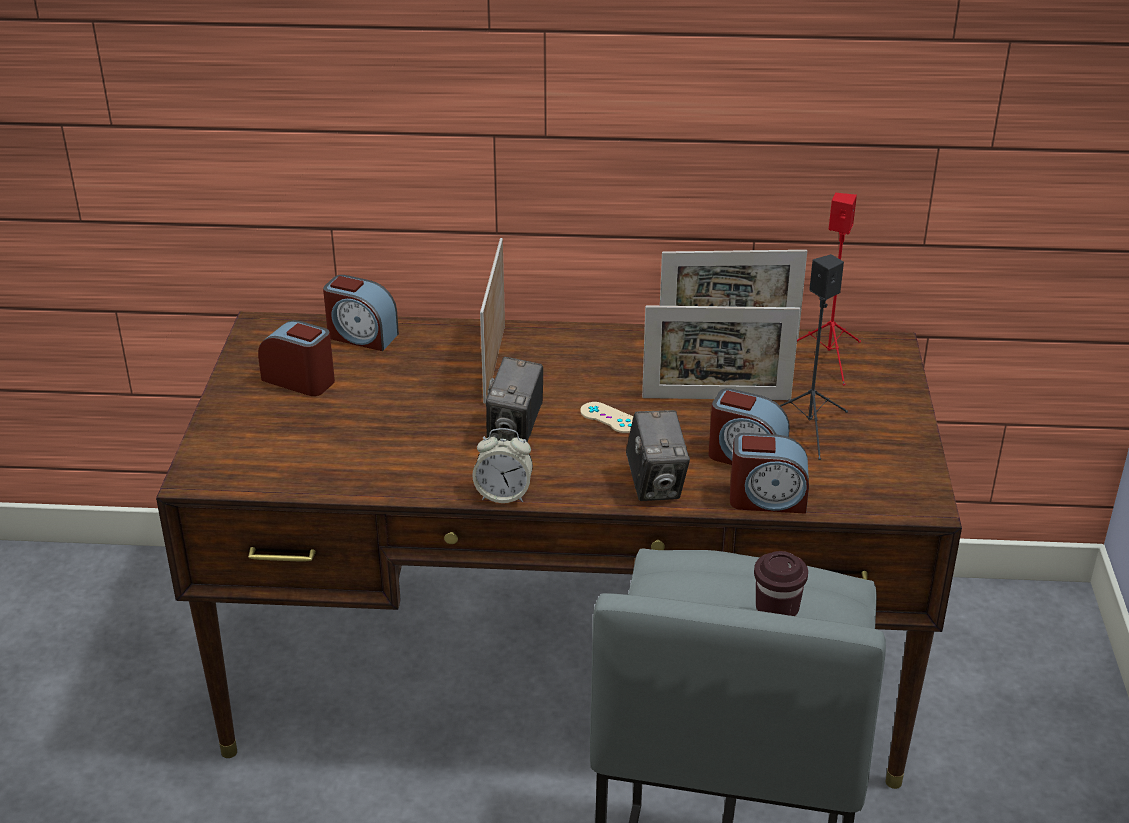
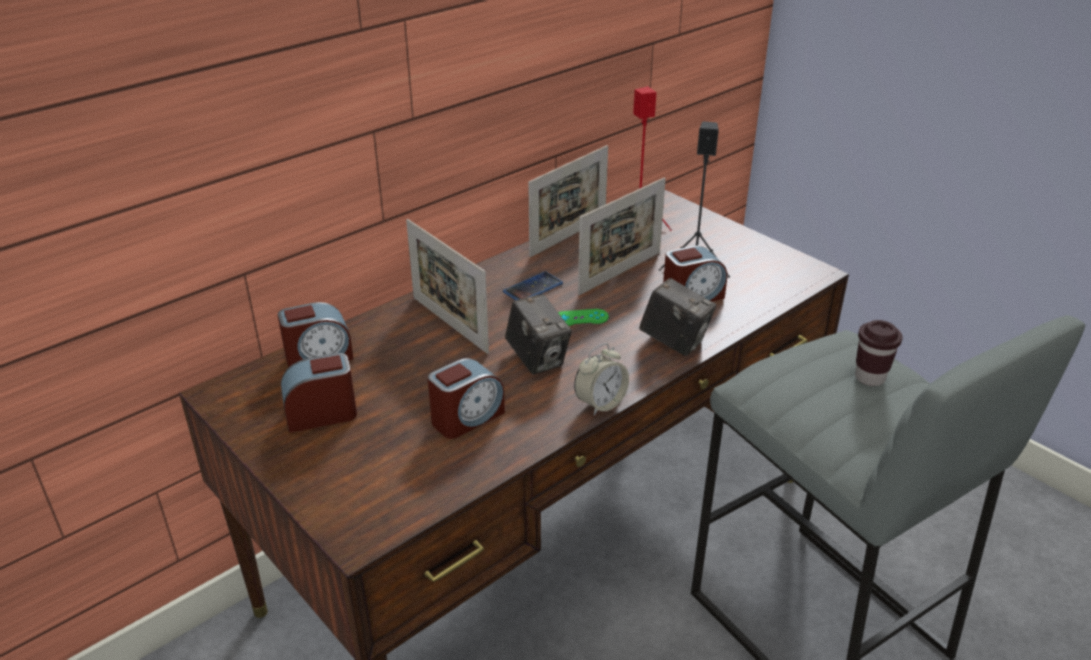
camera: 45 degrees left, 0 degrees up
beige game controller [580,402,634,433] -> green game controller [558,309,609,326]
alarm clock [730,433,809,514] -> alarm clock moved to [428,358,505,439]
none -> phone [503,271,563,300]

